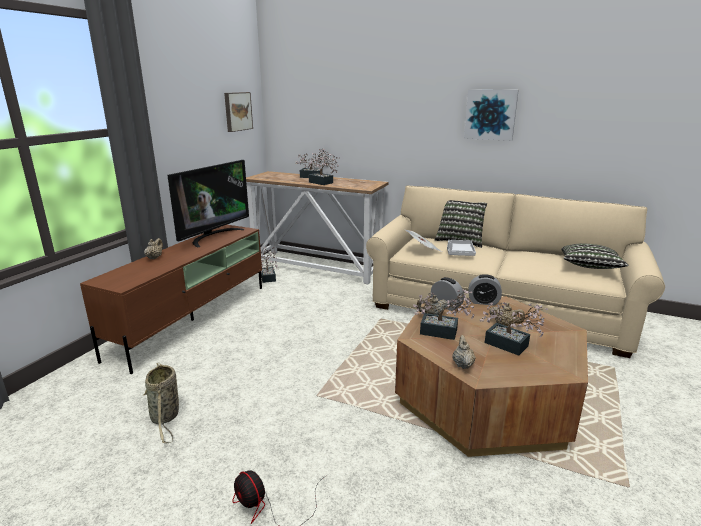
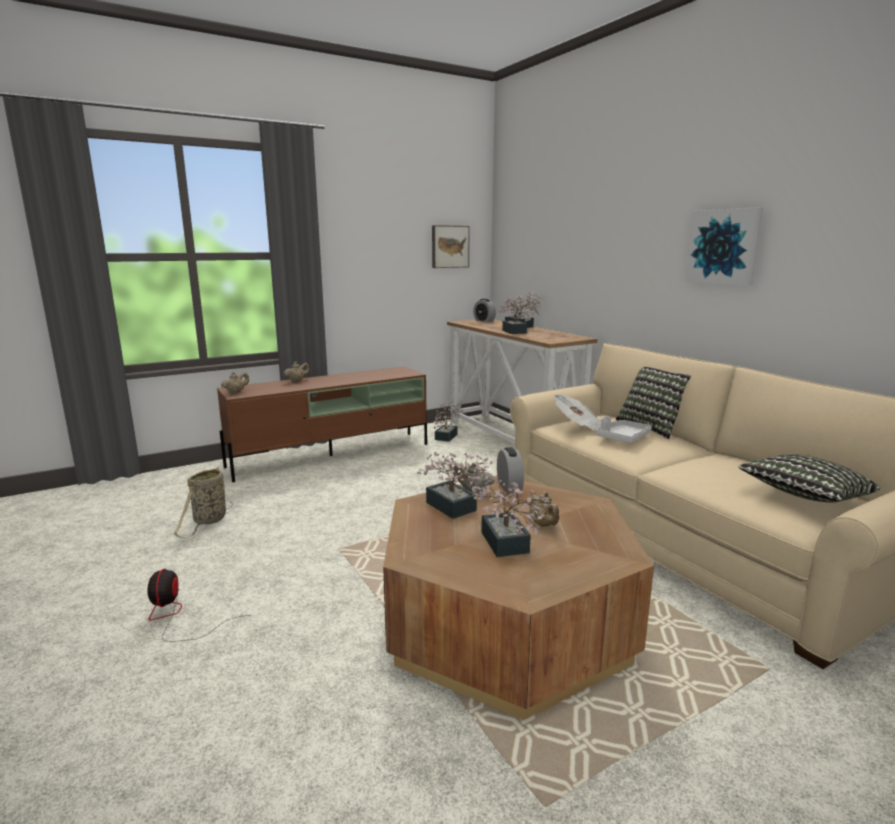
camera: 35 degrees right, 5 degrees down
television [167,160,249,248] -> none
beige teapot [452,335,476,369] -> beige teapot moved to [221,372,249,394]
alarm clock [469,274,502,306] -> alarm clock moved to [473,299,496,322]

